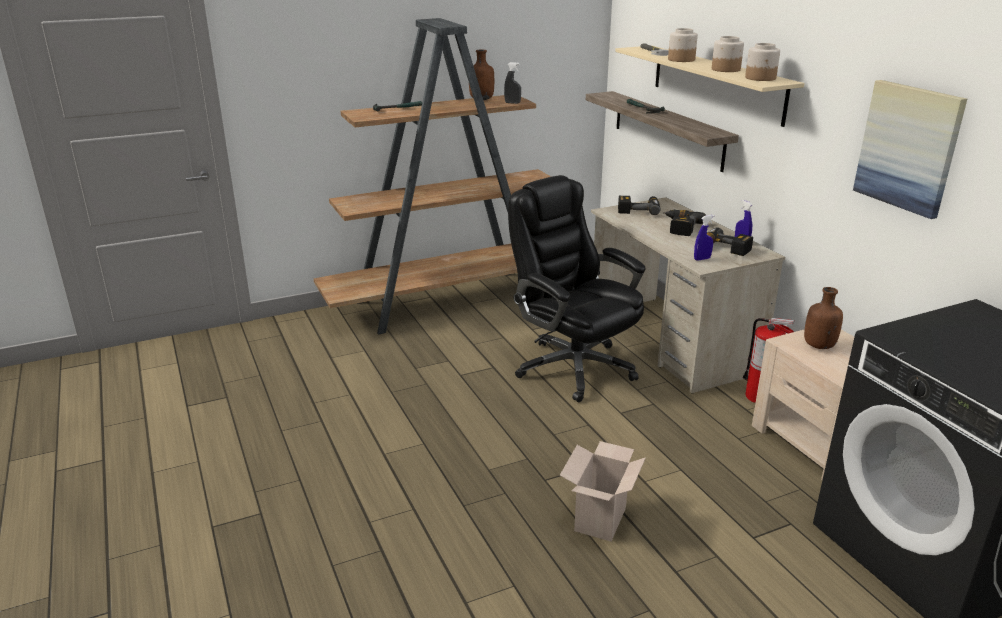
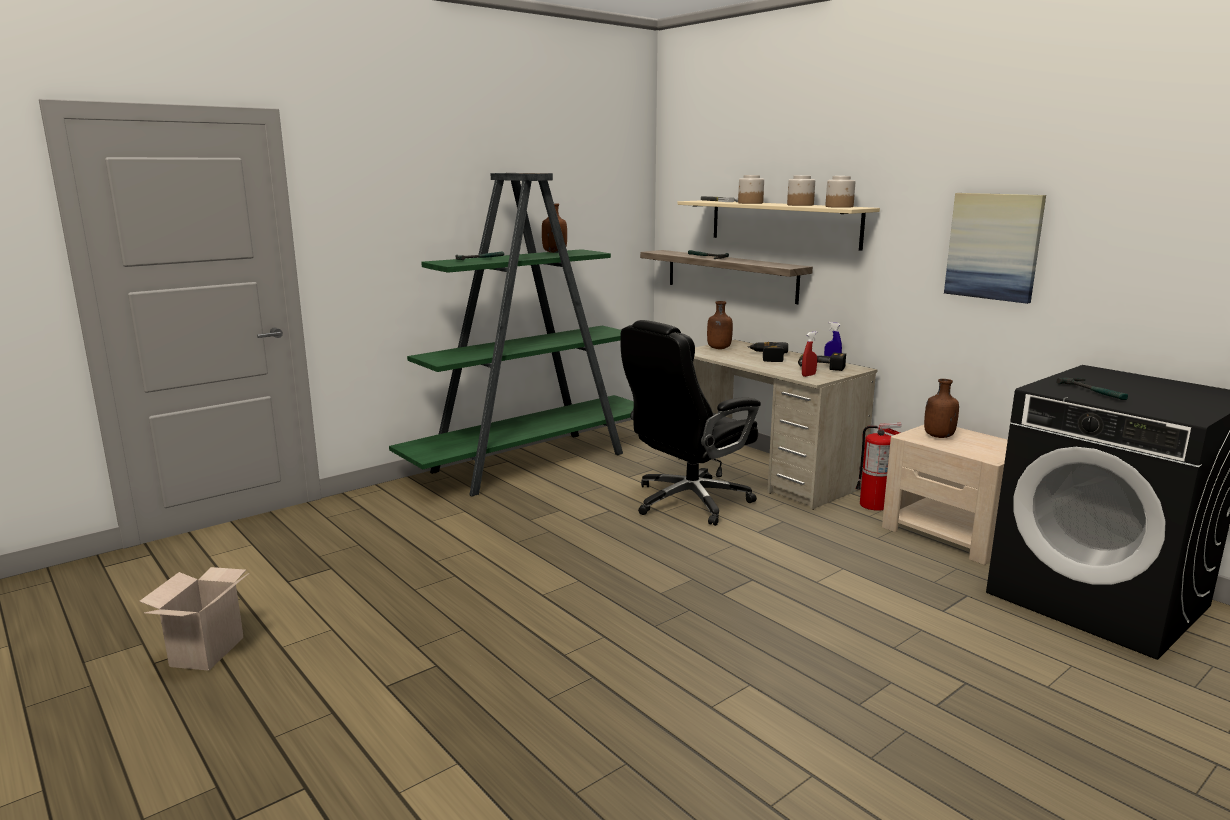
camera: 15 degrees left, 10 degrees down
brown bookcase [314,18,551,335] -> green bookcase [389,173,634,497]
grey spray bottle [504,62,521,104] -> none
black office chair [508,175,646,402] -> black office chair turned 75 degrees counterclockwise [620,320,761,526]
cardboard box [560,441,646,541] -> cardboard box moved to [139,567,249,671]
power drill [618,196,660,215] -> brown bottle [707,301,733,349]
blue spray bottle [694,215,714,261] -> red spray bottle [802,331,817,377]
none -> hammer [1056,378,1128,400]

